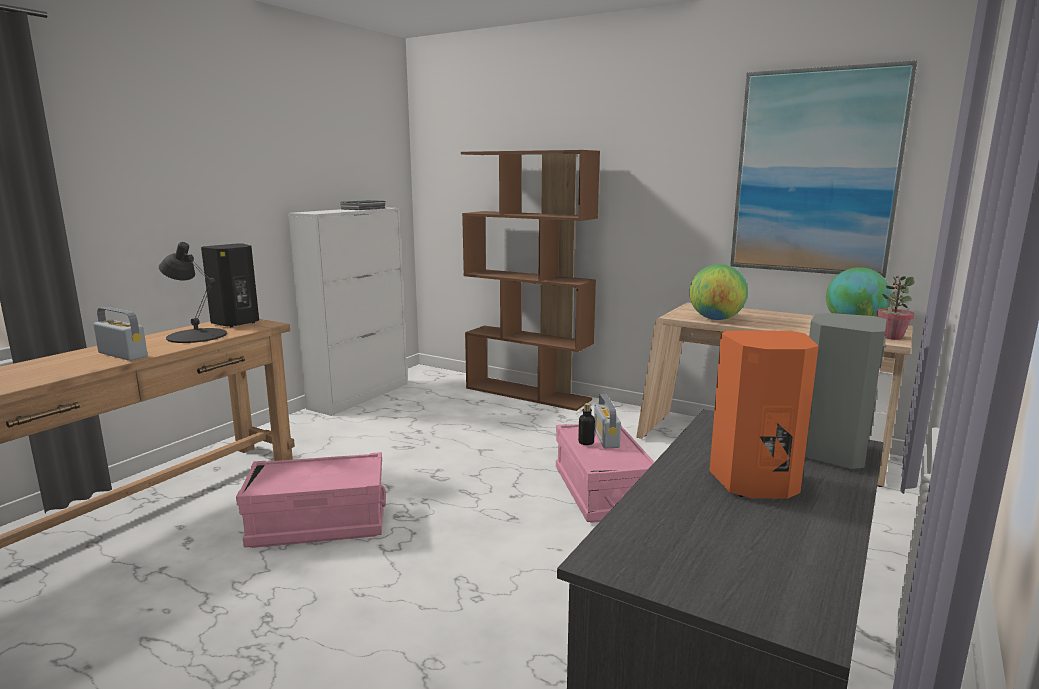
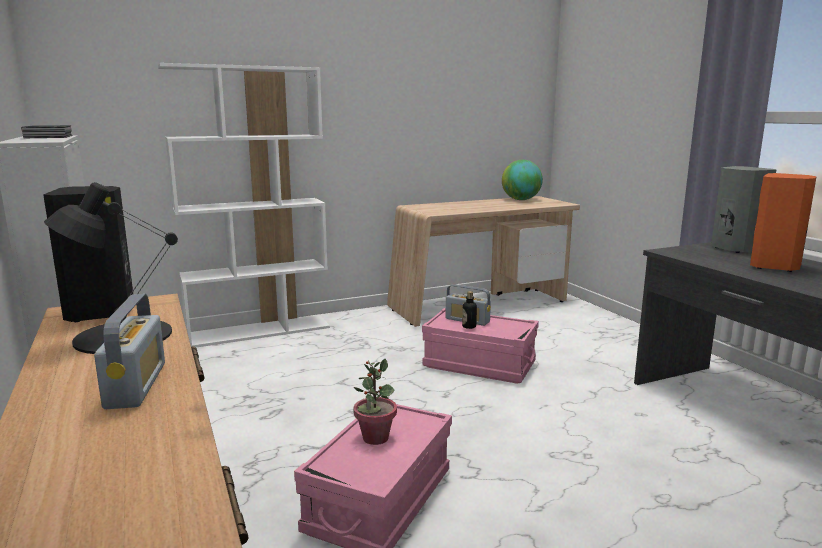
camera: 55 degrees left, 0 degrees up
radio [93,307,148,361] -> radio turned 105 degrees clockwise [94,294,165,409]
brown bookcase [461,150,600,411] -> white bookcase [158,63,330,348]
globe [689,264,748,320] -> none
picture [730,60,918,278] -> none
potted plant [876,276,915,340] -> potted plant moved to [353,359,397,445]

